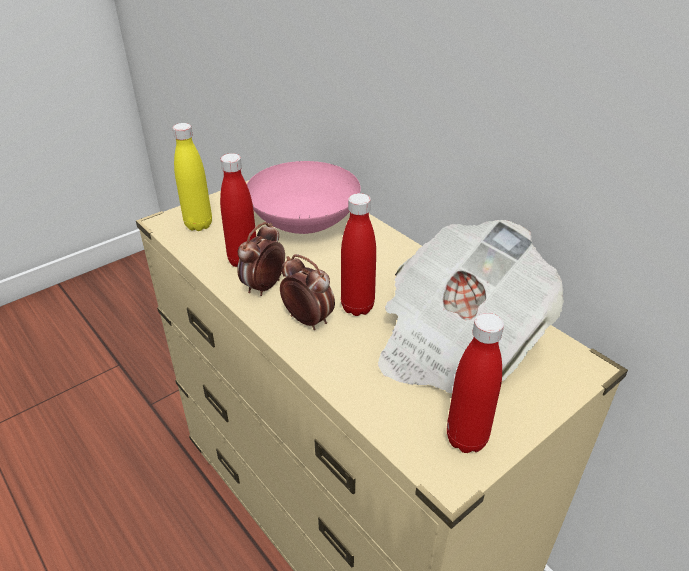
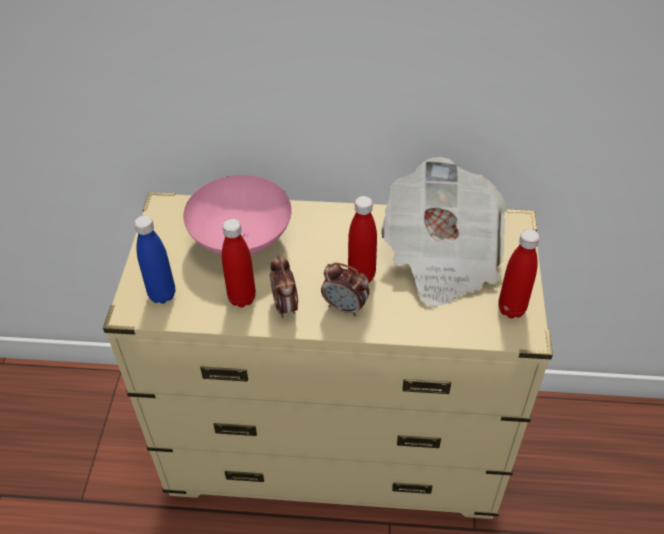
camera: 45 degrees left, 10 degrees up
yellow bottle [172,123,212,231] -> blue bottle [134,215,175,304]
alarm clock [280,254,335,330] -> alarm clock turned 150 degrees counterclockwise [321,263,370,316]

